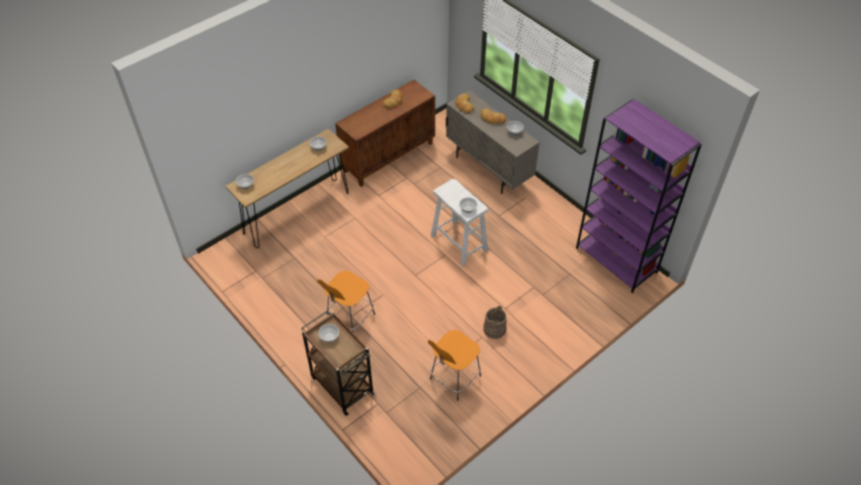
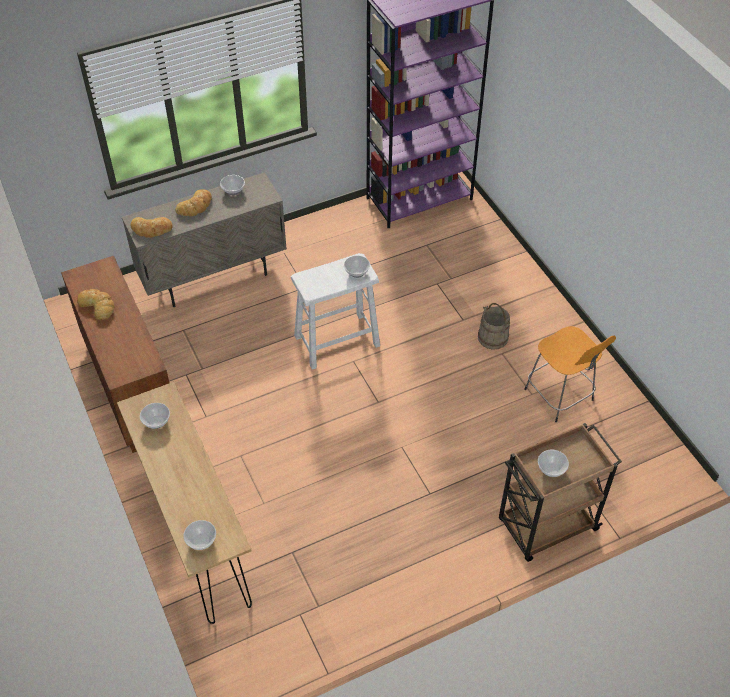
camera: 75 degrees left, 0 degrees up
orange stool [317,270,375,333] -> none

